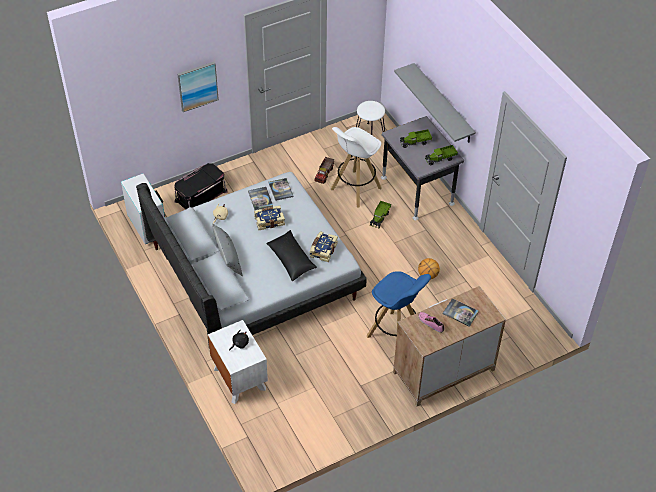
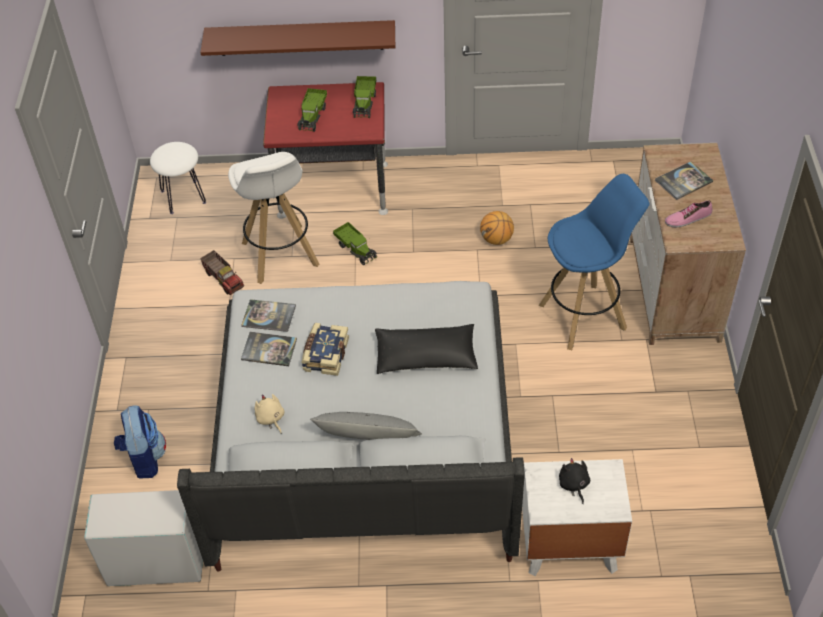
camera: 60 degrees left, 0 degrees up
black storage box [174,163,228,209] -> backpack [114,405,166,479]
picture [178,62,219,112] -> none
book [309,231,338,262] -> none
grey desk [381,116,464,220] -> red desk [263,82,388,219]
grey shelf [394,63,476,143] -> brown shelf [200,20,395,56]

